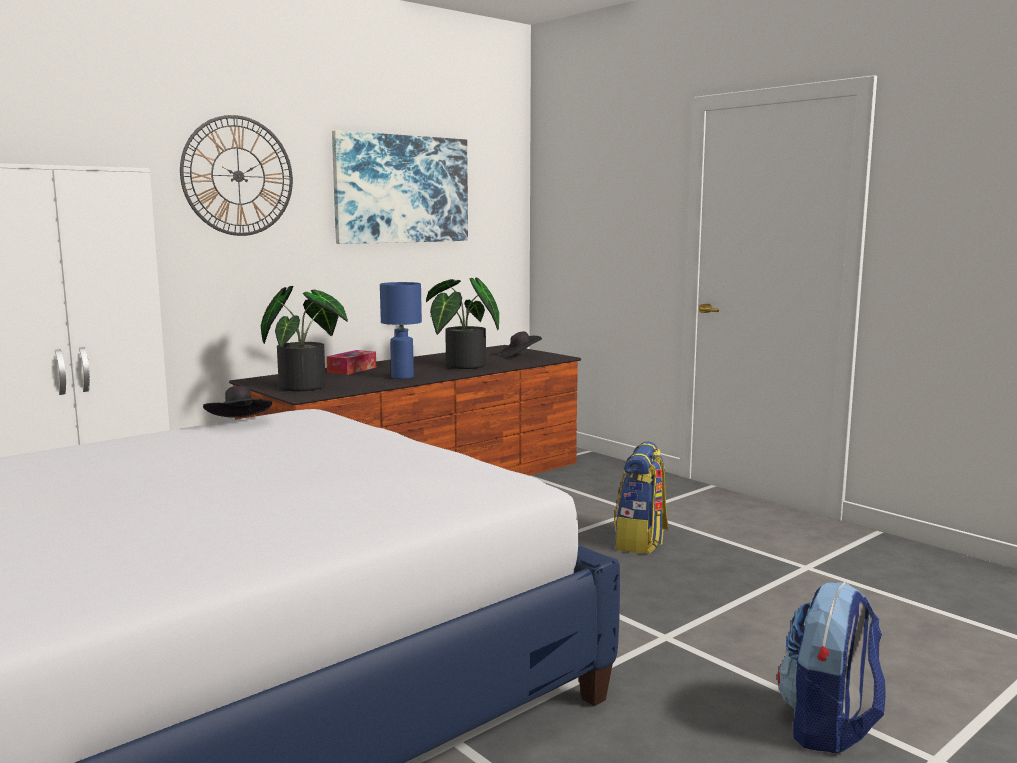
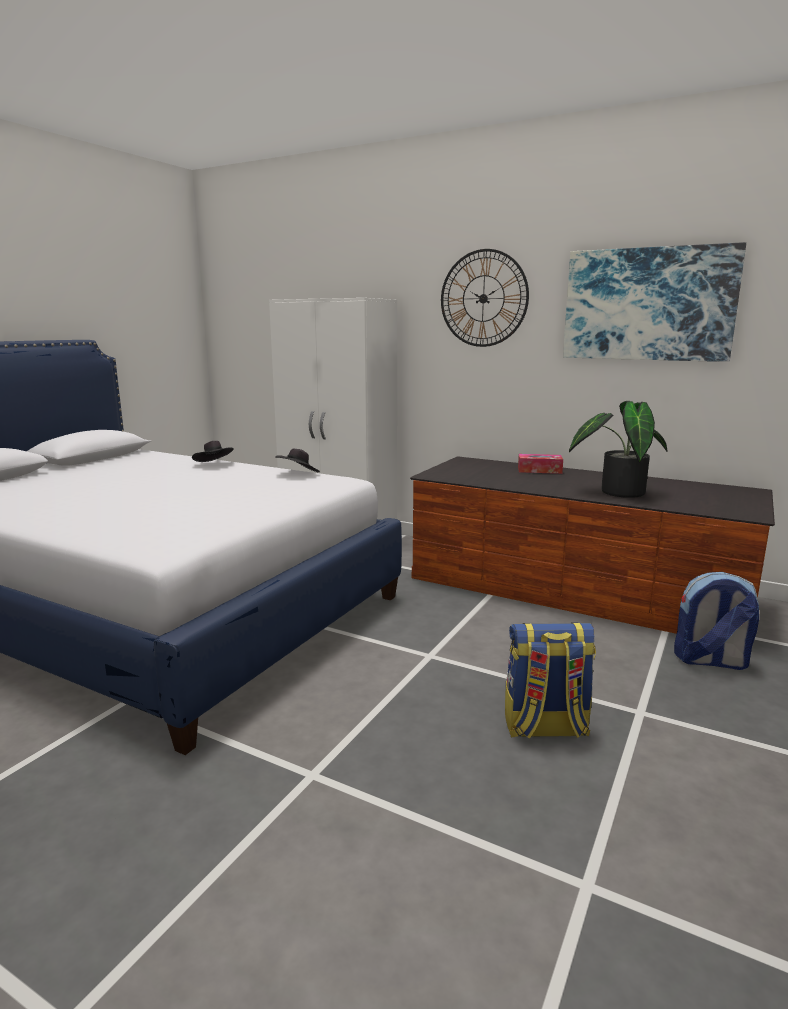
camera: 70 degrees right, 5 degrees up
potted plant [261,286,348,391] -> none
blue table lamp [380,282,422,379] -> none
black hat [501,331,542,358] -> black hat moved to [192,441,234,462]
backpack [777,582,885,753] -> backpack moved to [674,572,759,670]

